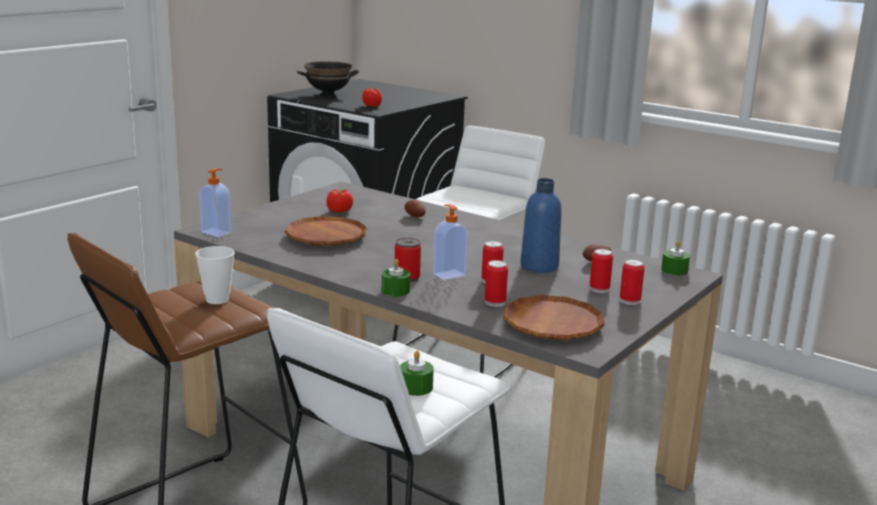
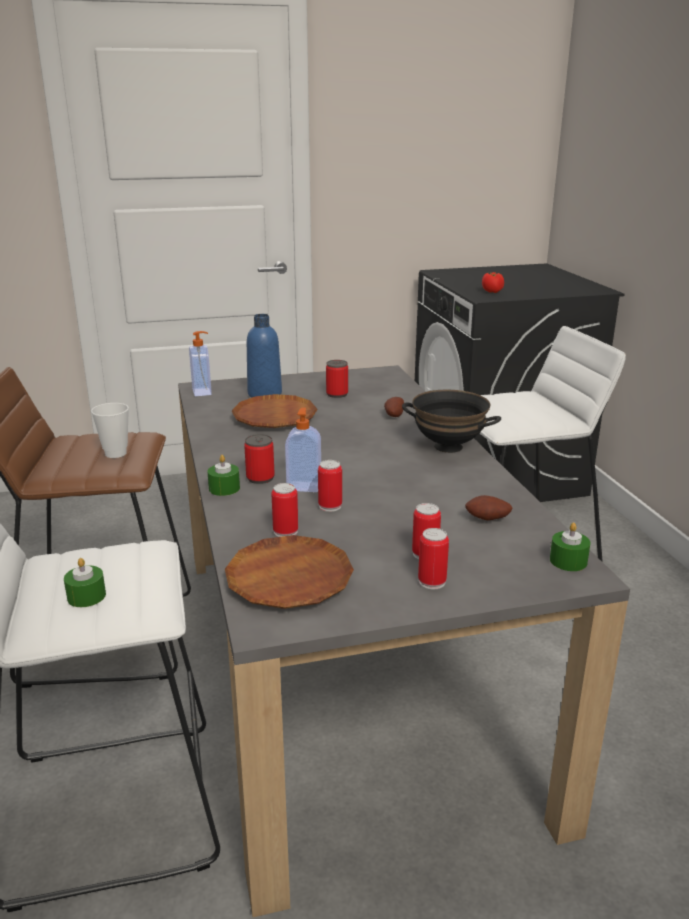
camera: 40 degrees right, 5 degrees up
black bowl [297,61,360,97] -> black bowl moved to [402,390,501,453]
tomato [326,189,353,213] -> can [326,360,348,398]
blue bottle [520,178,562,273] -> blue bottle moved to [247,314,282,397]

